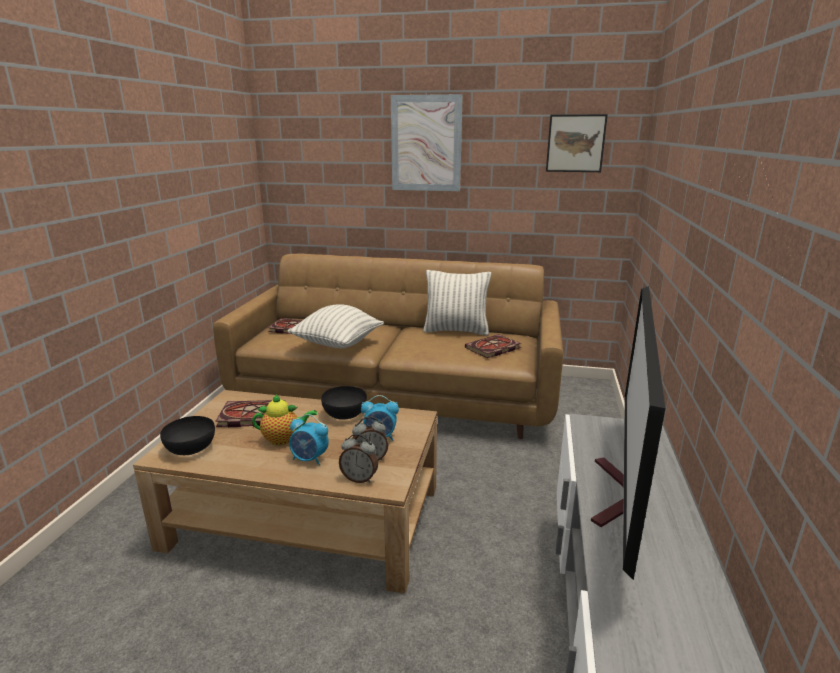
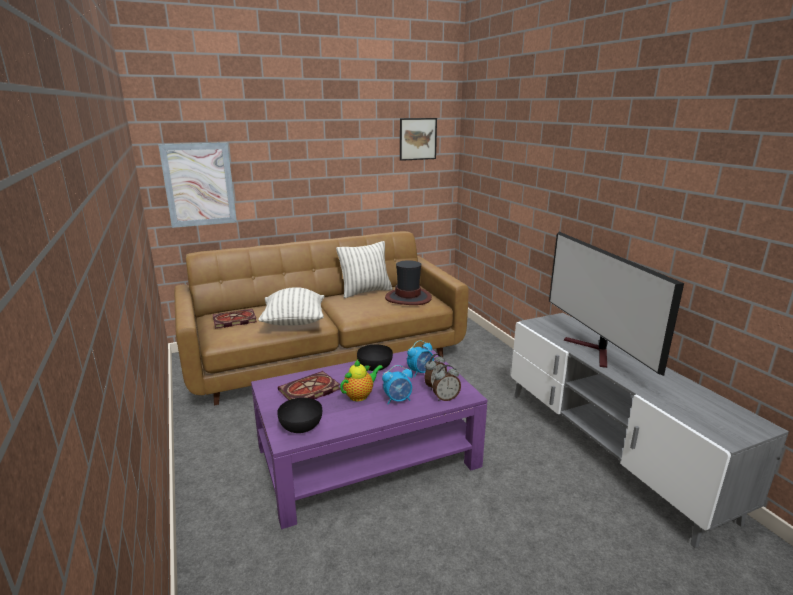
camera: 35 degrees left, 0 degrees up
brown coffee table [133,390,437,594] -> purple coffee table [251,348,487,529]
picture [391,94,463,191] -> picture moved to [158,142,237,228]
book [465,334,521,358] -> hat [385,260,432,305]

